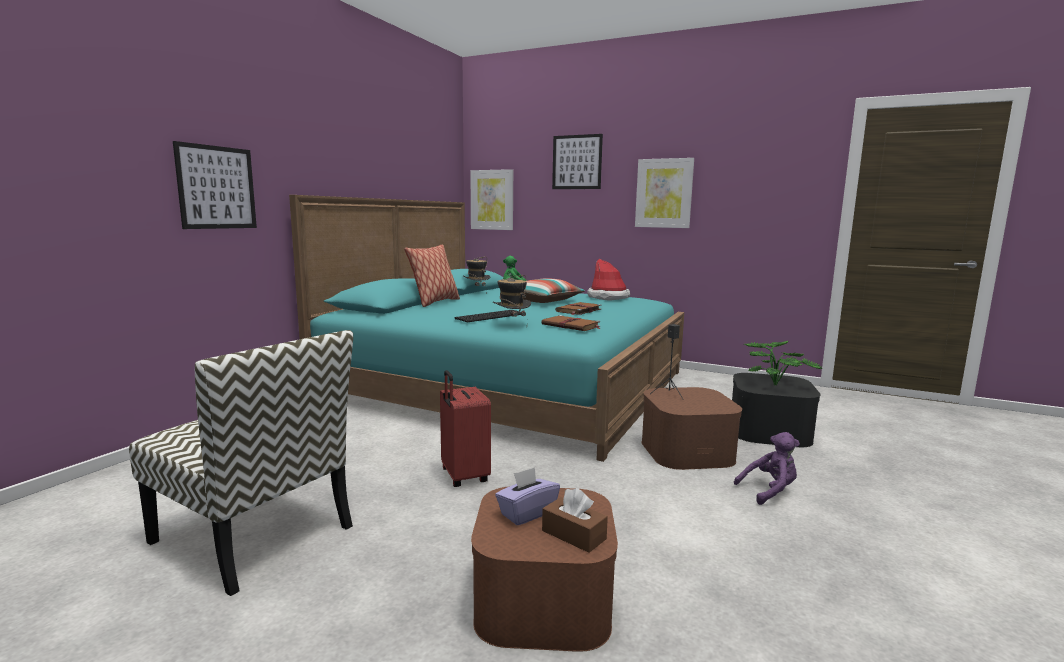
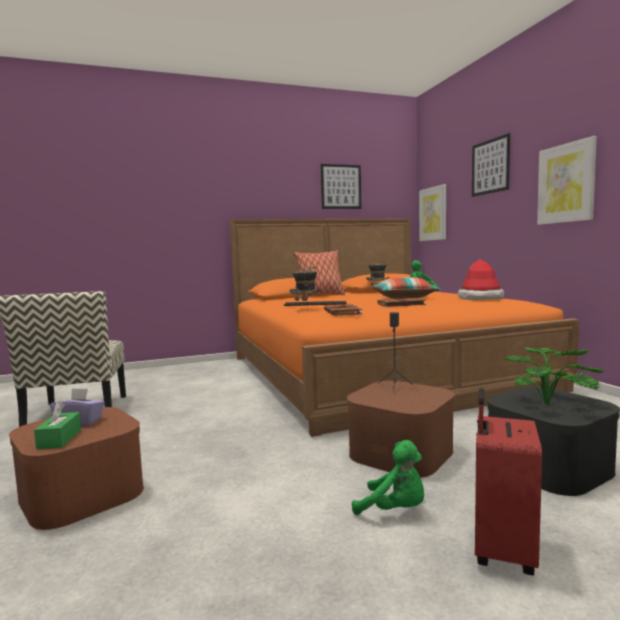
camera: 45 degrees right, 5 degrees down
picture [173,141,257,229] -> picture moved to [321,164,362,209]
turquoise bed [289,195,684,462] -> orange bed [230,219,579,437]
red suitcase [440,370,491,487] -> red suitcase moved to [475,388,542,575]
brown tissue box [542,488,608,553] -> green tissue box [34,402,81,449]
purple plush toy [734,432,800,505] -> green plush toy [352,440,424,515]

